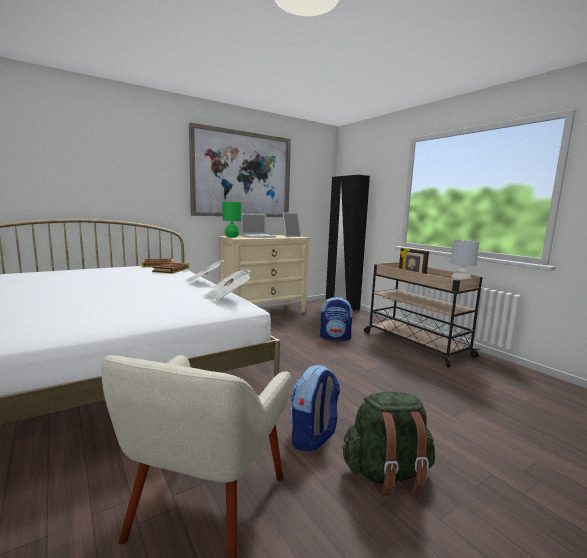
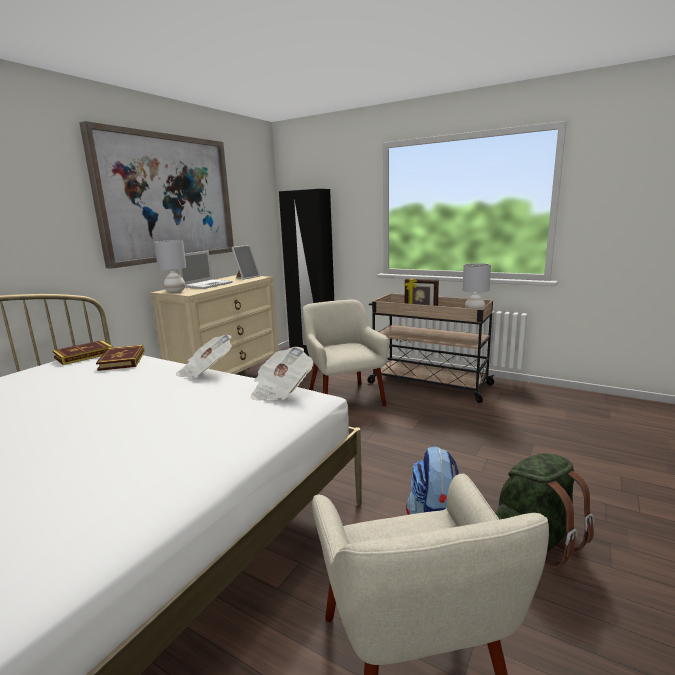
camera: 25 degrees left, 5 degrees up
green table lamp [223,202,242,237] -> grey table lamp [154,240,186,293]
backpack [320,297,353,341] -> beige armchair [303,299,389,406]

